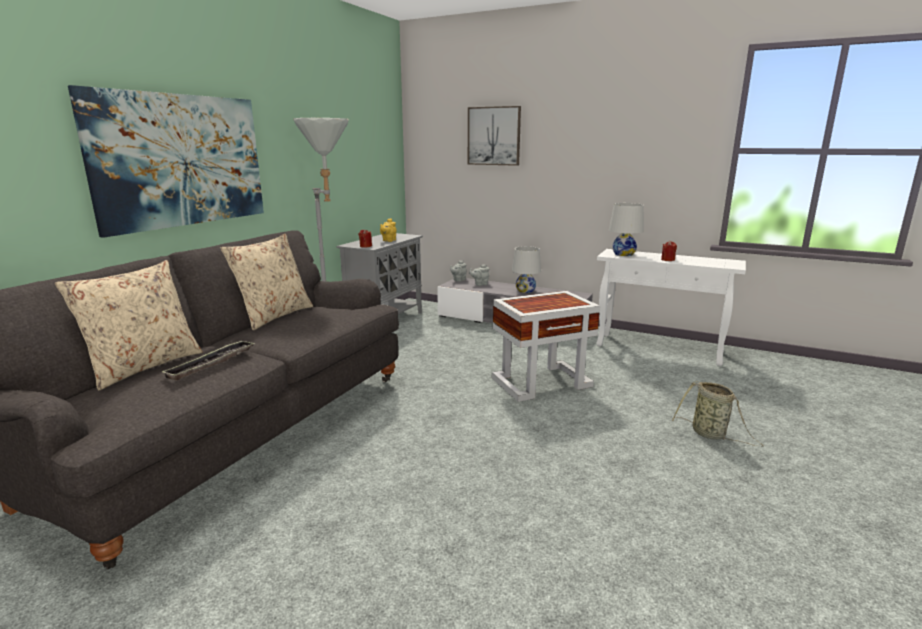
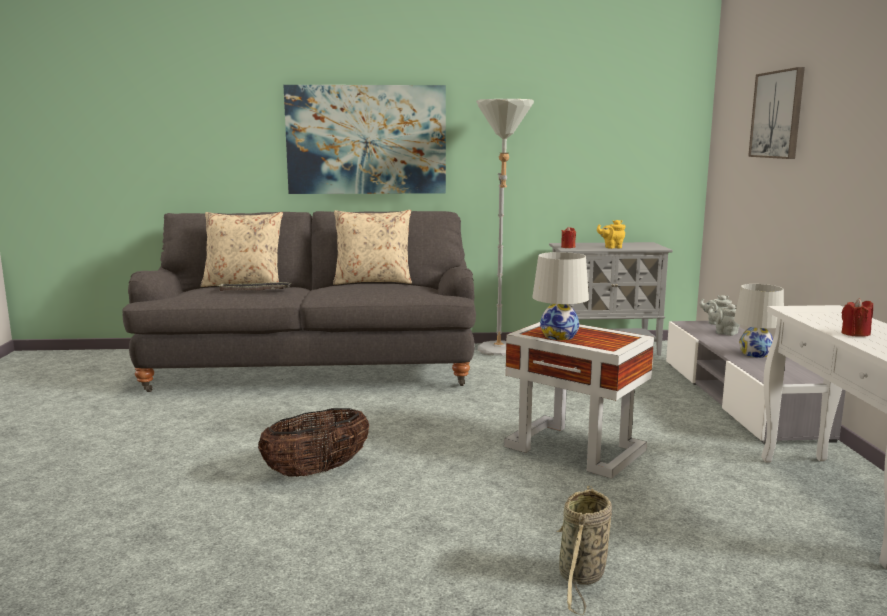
camera: 60 degrees right, 5 degrees down
white table lamp [609,203,644,256] -> white table lamp moved to [532,252,589,340]
none -> basket [258,408,369,477]

